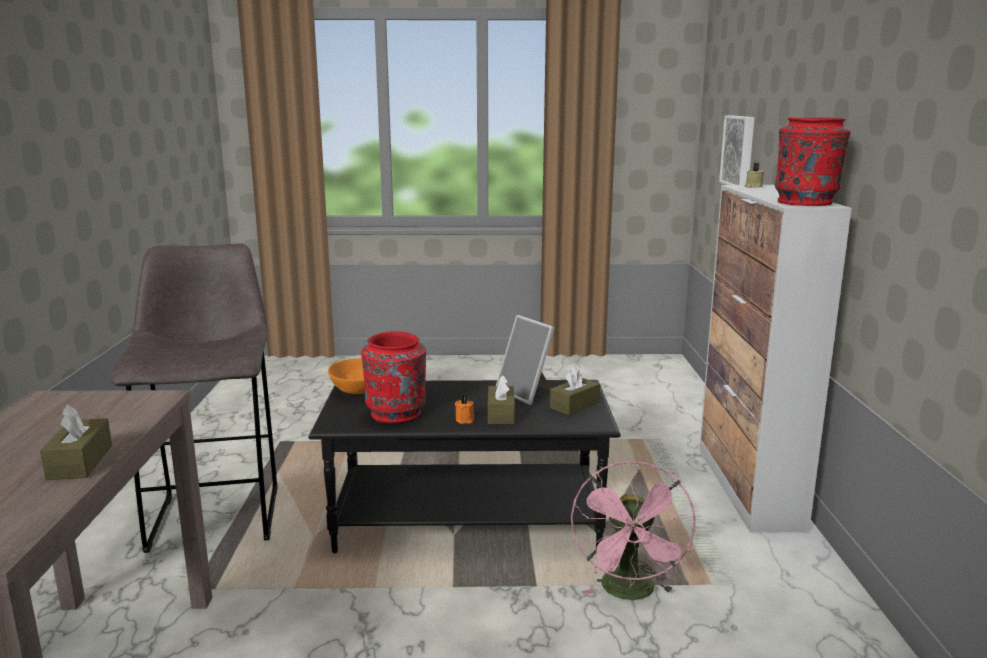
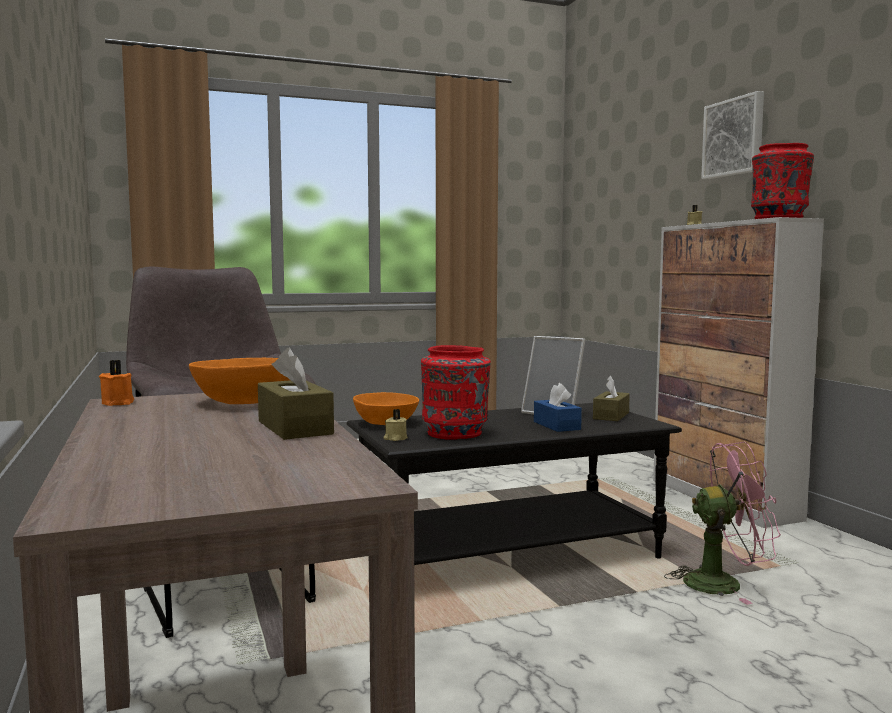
camera: 20 degrees left, 10 degrees down
orange candle [455,394,474,424] -> orange candle moved to [99,360,134,406]
brown tissue box [488,375,515,424] -> blue tissue box [534,383,582,432]
pink fan [571,461,695,600] -> pink fan turned 75 degrees counterclockwise [664,442,781,605]
picture [719,116,755,185] -> picture moved to [701,91,764,179]
none -> orange bowl [189,358,290,404]
none -> beige candle [384,409,408,441]

